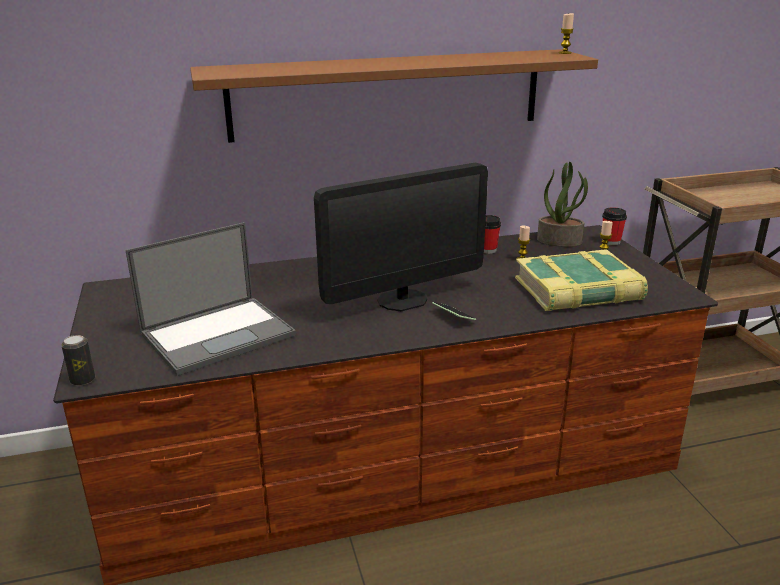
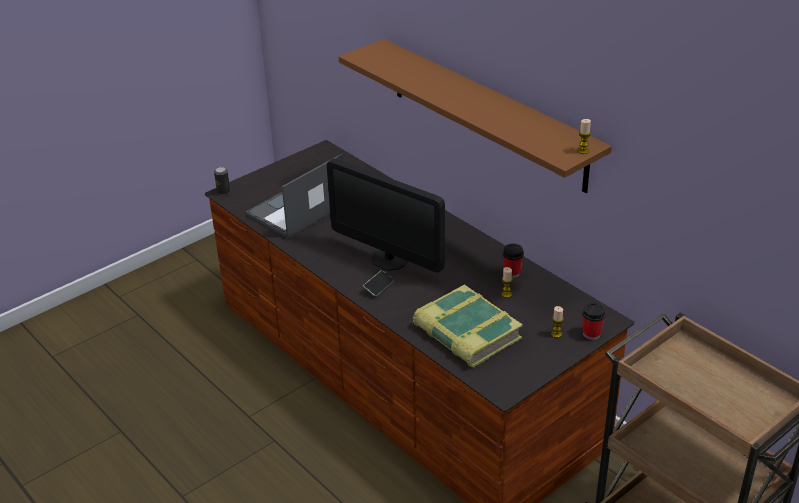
camera: 65 degrees right, 10 degrees up
laptop [125,222,296,376] -> laptop turned 105 degrees clockwise [246,153,344,238]
potted plant [537,162,588,247] -> none

